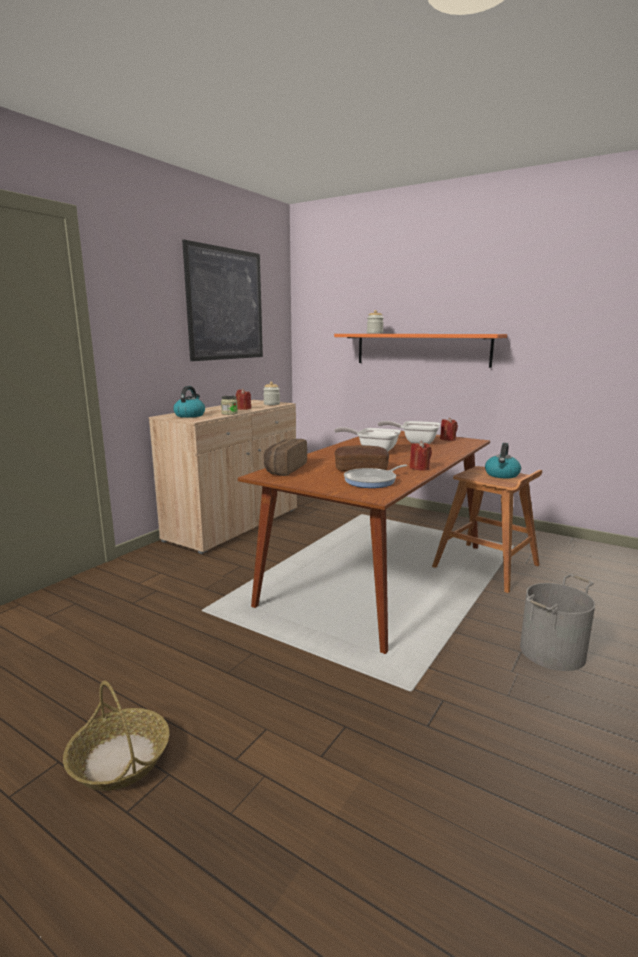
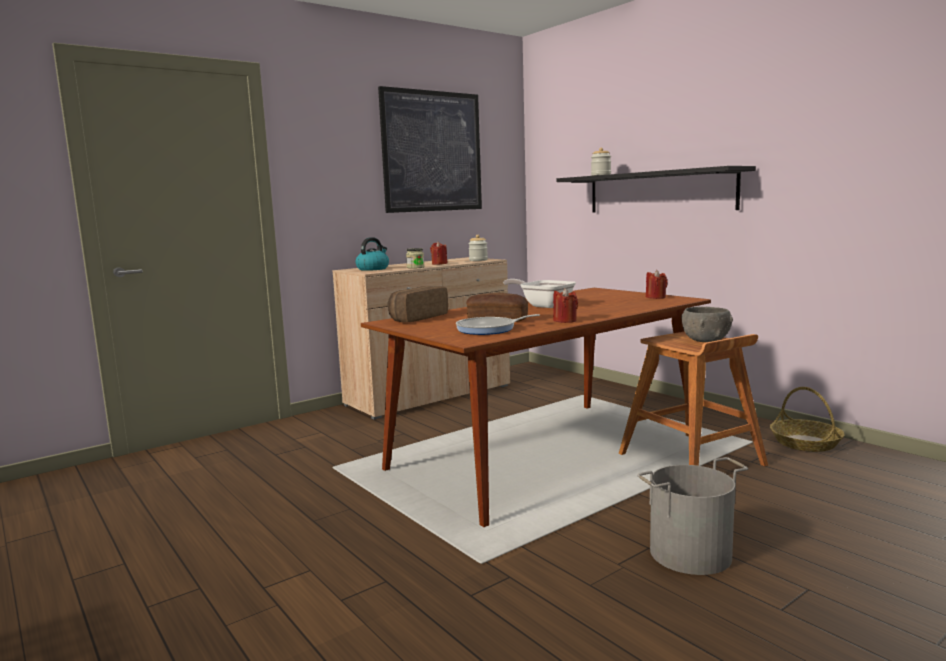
camera: 20 degrees right, 5 degrees down
basket [63,680,169,791] -> basket moved to [770,387,845,452]
orange shelf [334,334,507,368] -> black shelf [556,166,756,212]
frying pan [378,421,440,444] -> none
kettle [485,443,521,479] -> grey bowl [681,307,733,342]

